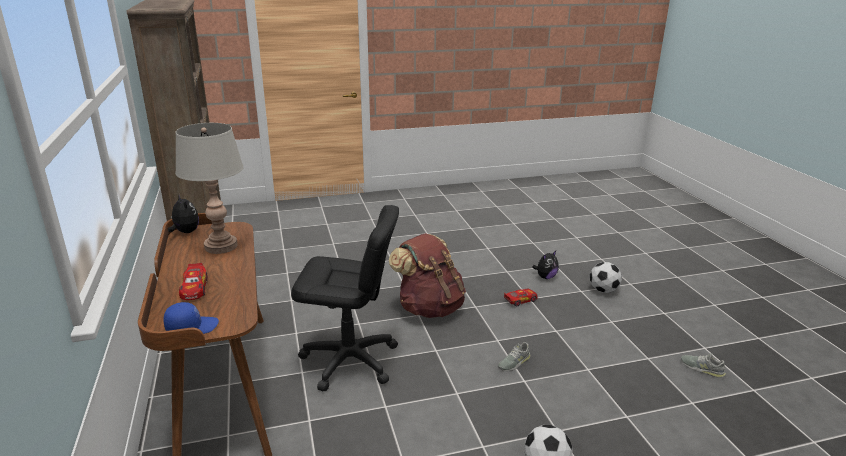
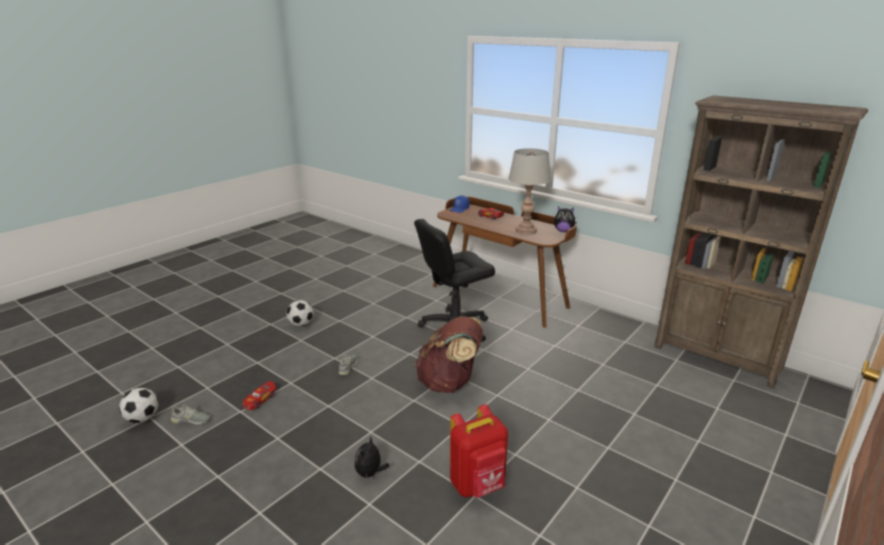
camera: 145 degrees right, 0 degrees up
toy car [504,288,537,307] -> toy car moved to [243,381,276,410]
football [590,262,622,293] -> football moved to [119,388,158,423]
none -> red backpack [450,404,508,498]

